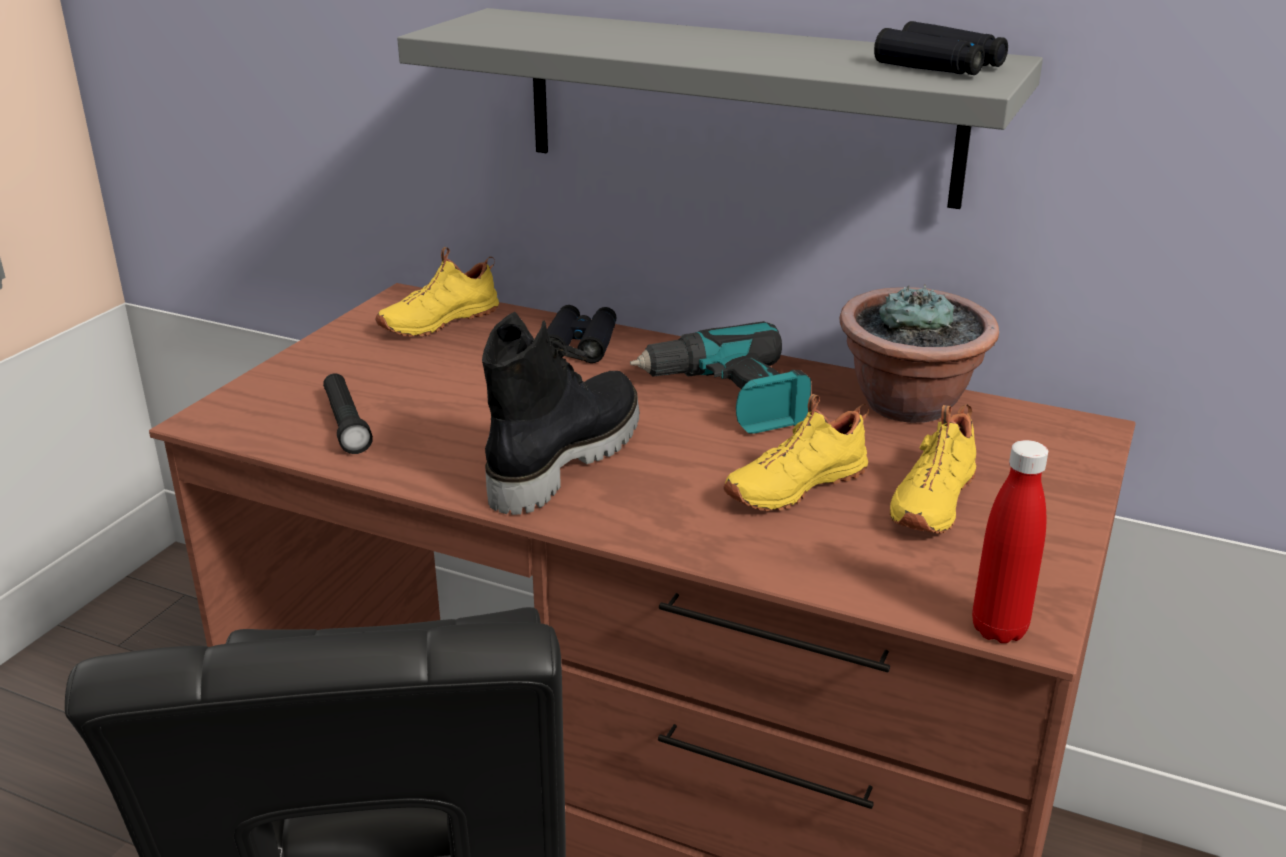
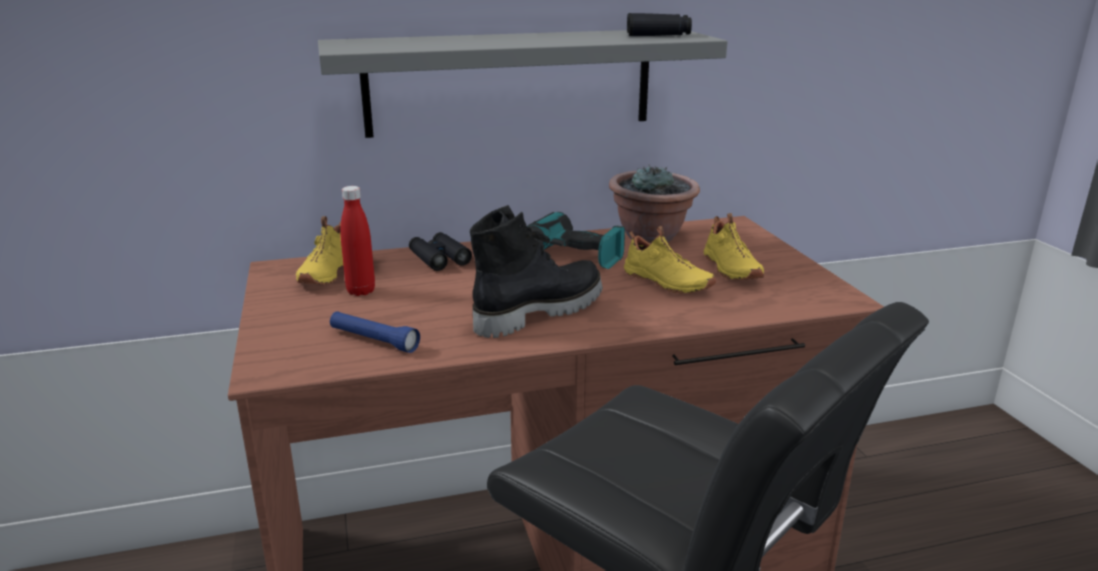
camera: 40 degrees left, 5 degrees down
black flashlight [323,374,373,454] -> blue flashlight [330,311,420,353]
black boot [482,311,640,515] -> black boot turned 60 degrees clockwise [470,205,603,338]
yellow shoe [724,394,869,511] -> yellow shoe turned 60 degrees counterclockwise [624,226,716,294]
red bottle [972,440,1048,643] -> red bottle moved to [340,186,375,296]

